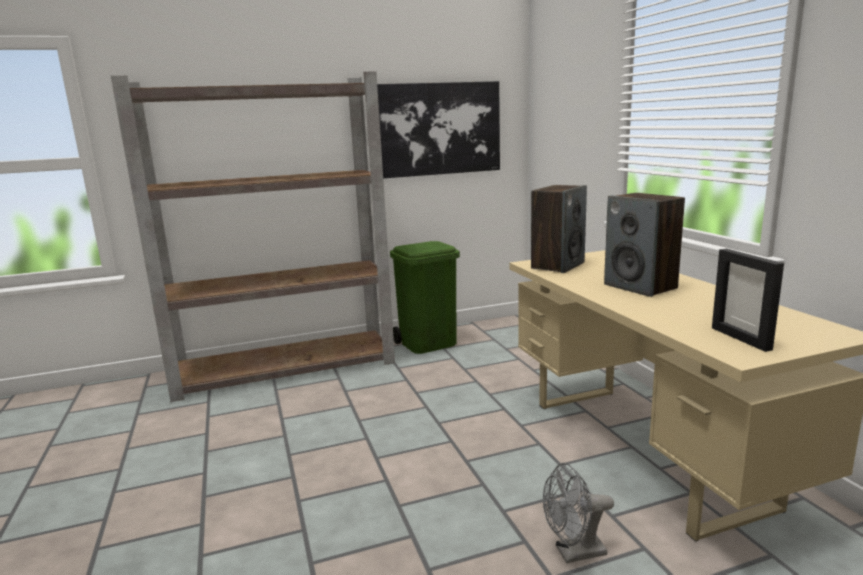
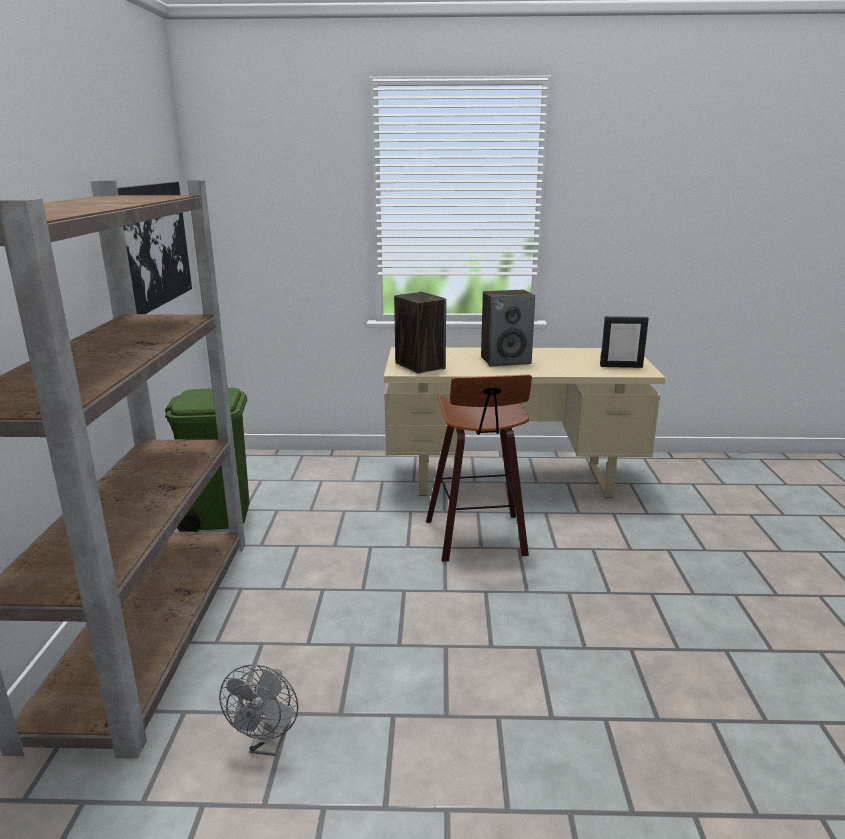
camera: 70 degrees left, 5 degrees up
grey fan [543,463,614,563] -> grey fan moved to [219,665,299,756]
none -> stool [426,375,532,562]

